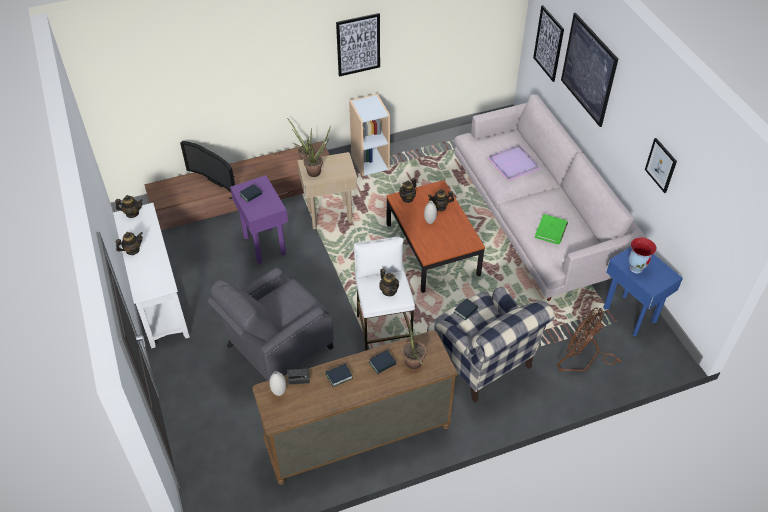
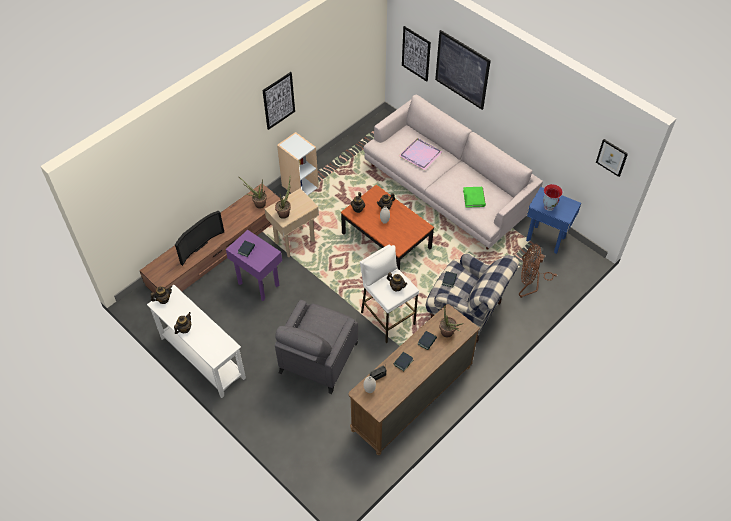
camera: 25 degrees left, 5 degrees up
television [180,141,235,193] -> television turned 60 degrees counterclockwise [175,211,224,266]
picture [645,138,677,193] -> picture moved to [596,139,628,177]

